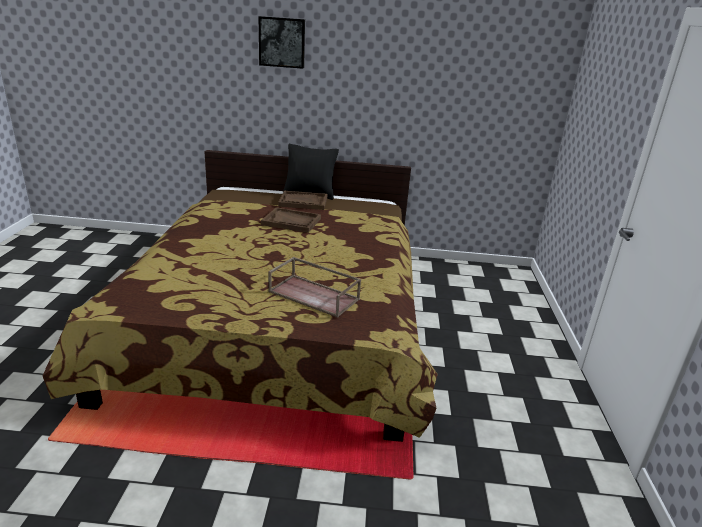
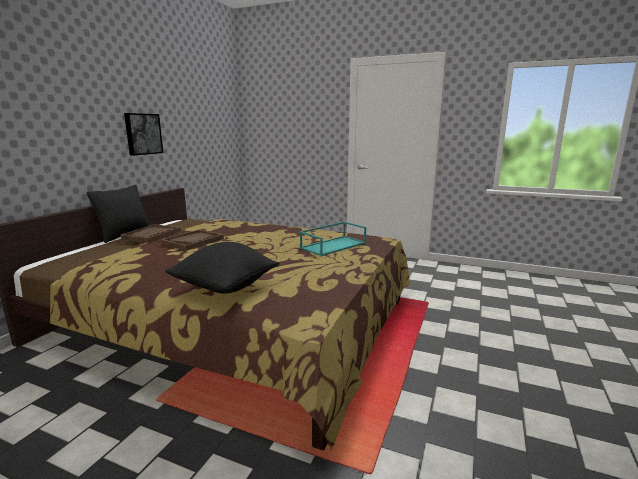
camera: 70 degrees left, 10 degrees down
picture [259,16,305,69] -> picture moved to [124,113,163,156]
brown tray [268,257,361,318] -> turquoise tray [300,222,366,256]
none -> black pillow [165,242,280,294]

